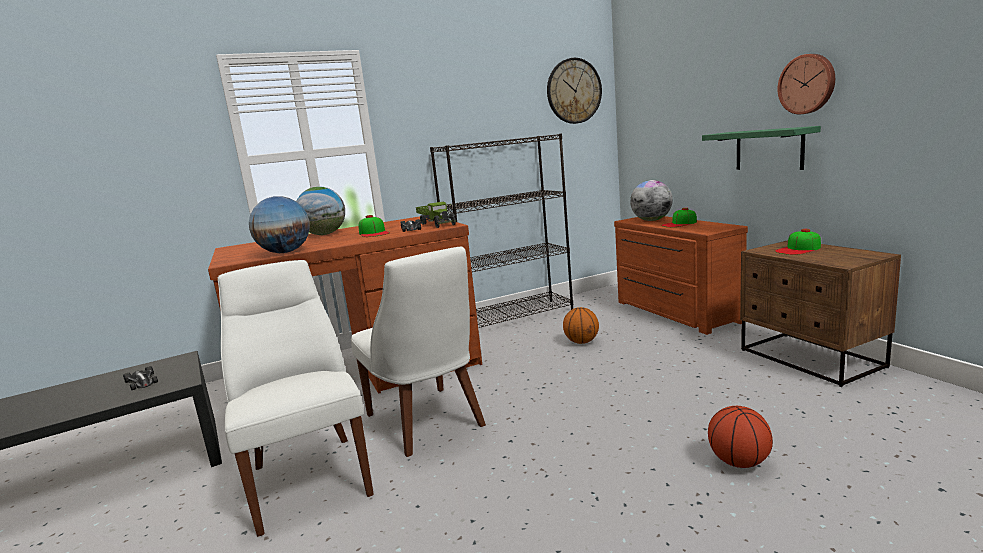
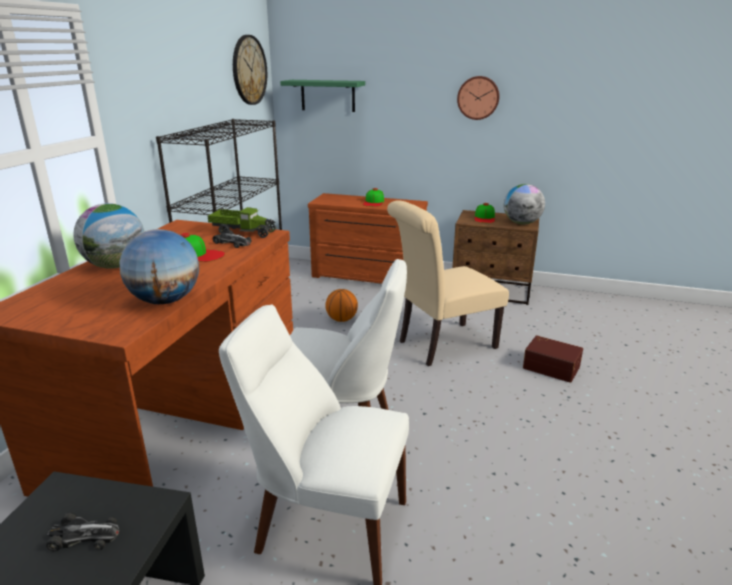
camera: 50 degrees left, 10 degrees up
globe [630,180,673,221] -> globe moved to [504,184,545,225]
green shelf [702,126,821,170] -> green shelf moved to [280,80,365,112]
basketball [708,406,773,468] -> brown storage box [523,335,583,383]
none -> beige chair [387,200,509,366]

